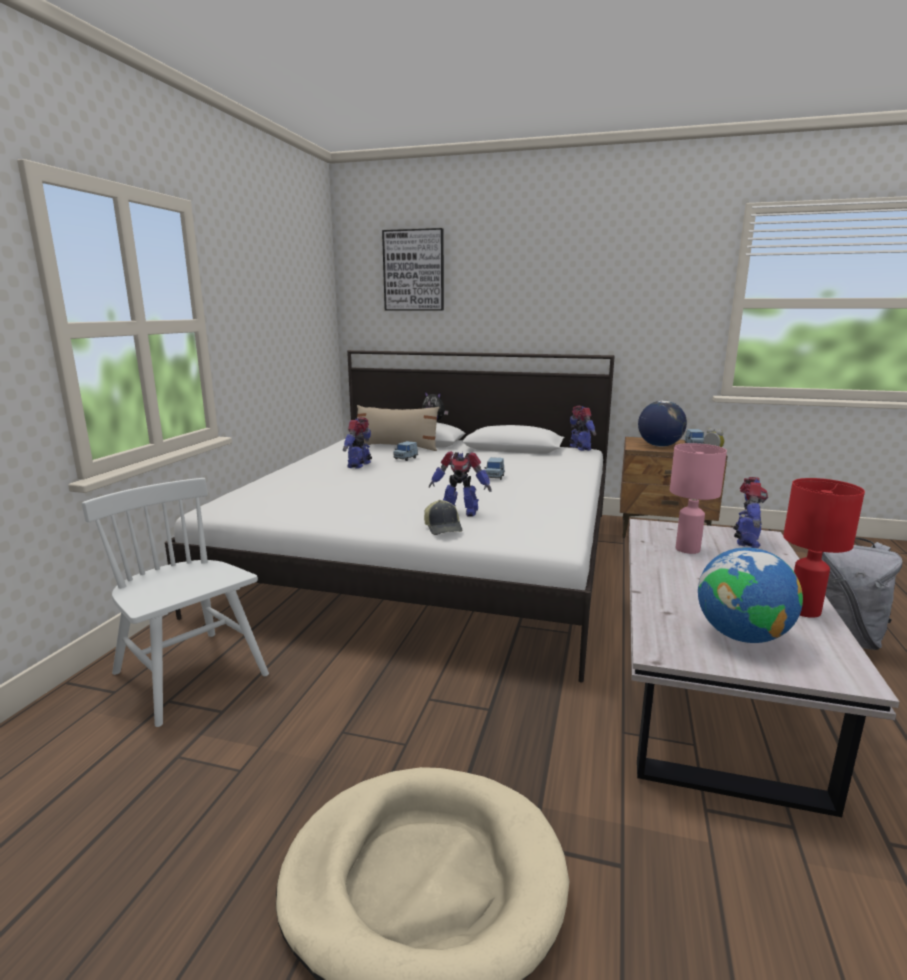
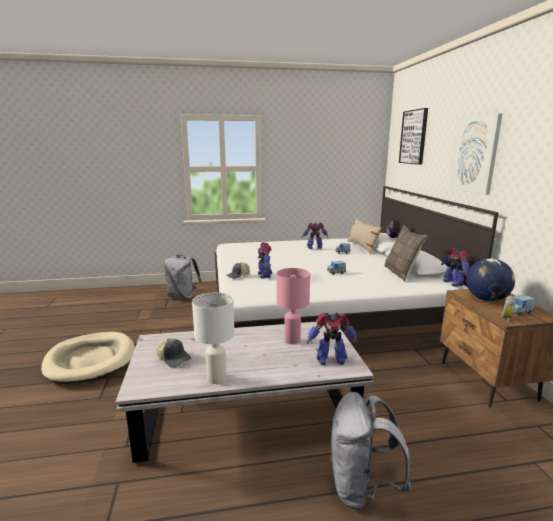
camera: 65 degrees right, 0 degrees up
white chair [82,478,269,727] -> grey backpack [164,255,202,299]
toy robot [569,406,596,451] -> toy robot turned 120 degrees clockwise [441,248,469,287]
globe [698,547,803,643] -> cap [156,338,191,368]
red table lamp [783,478,865,618] -> white table lamp [192,292,235,384]
none -> pillow [384,225,427,281]
none -> picture [448,113,502,195]

